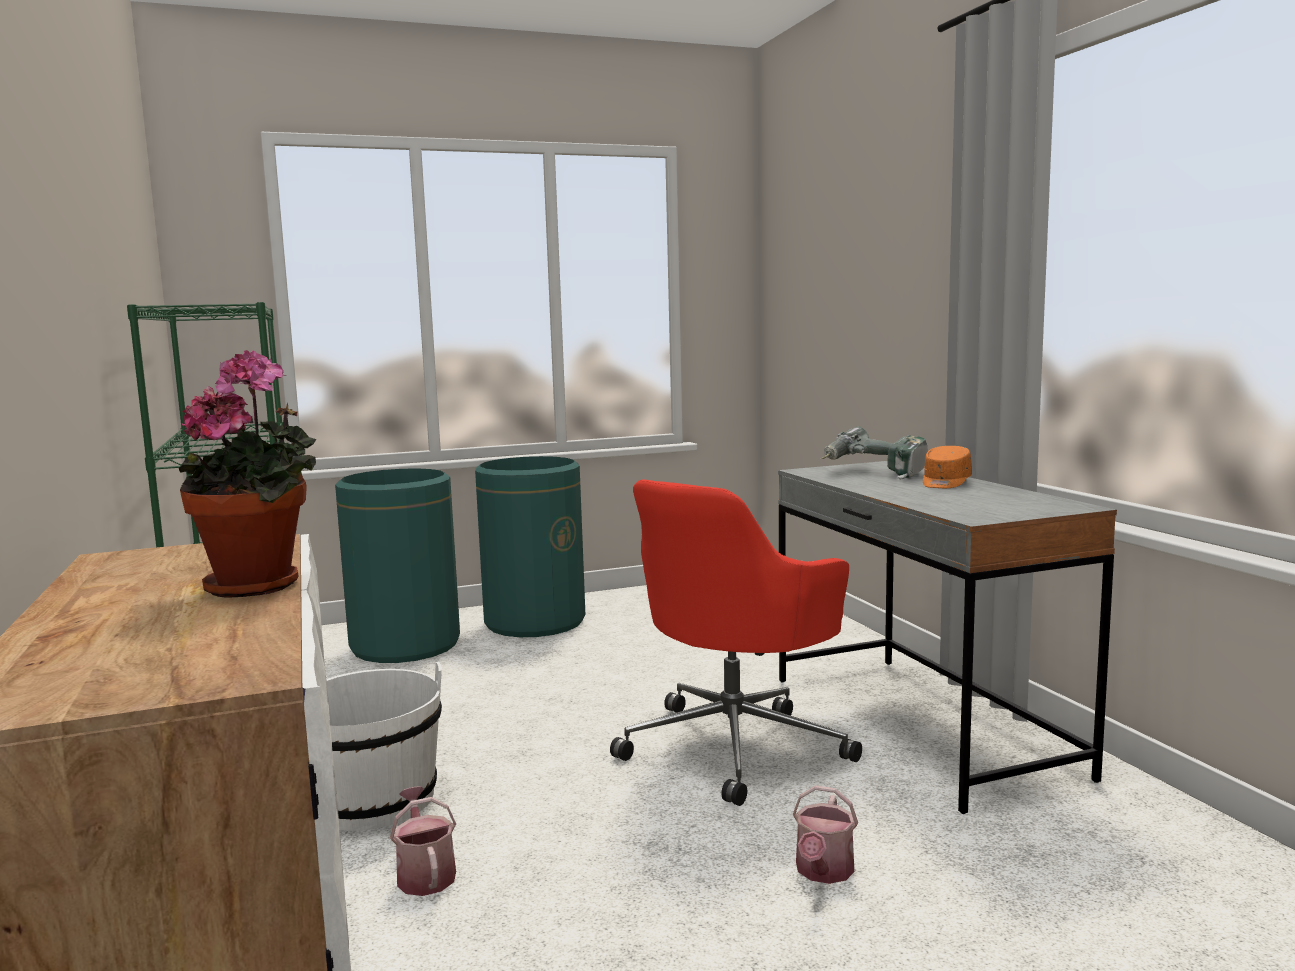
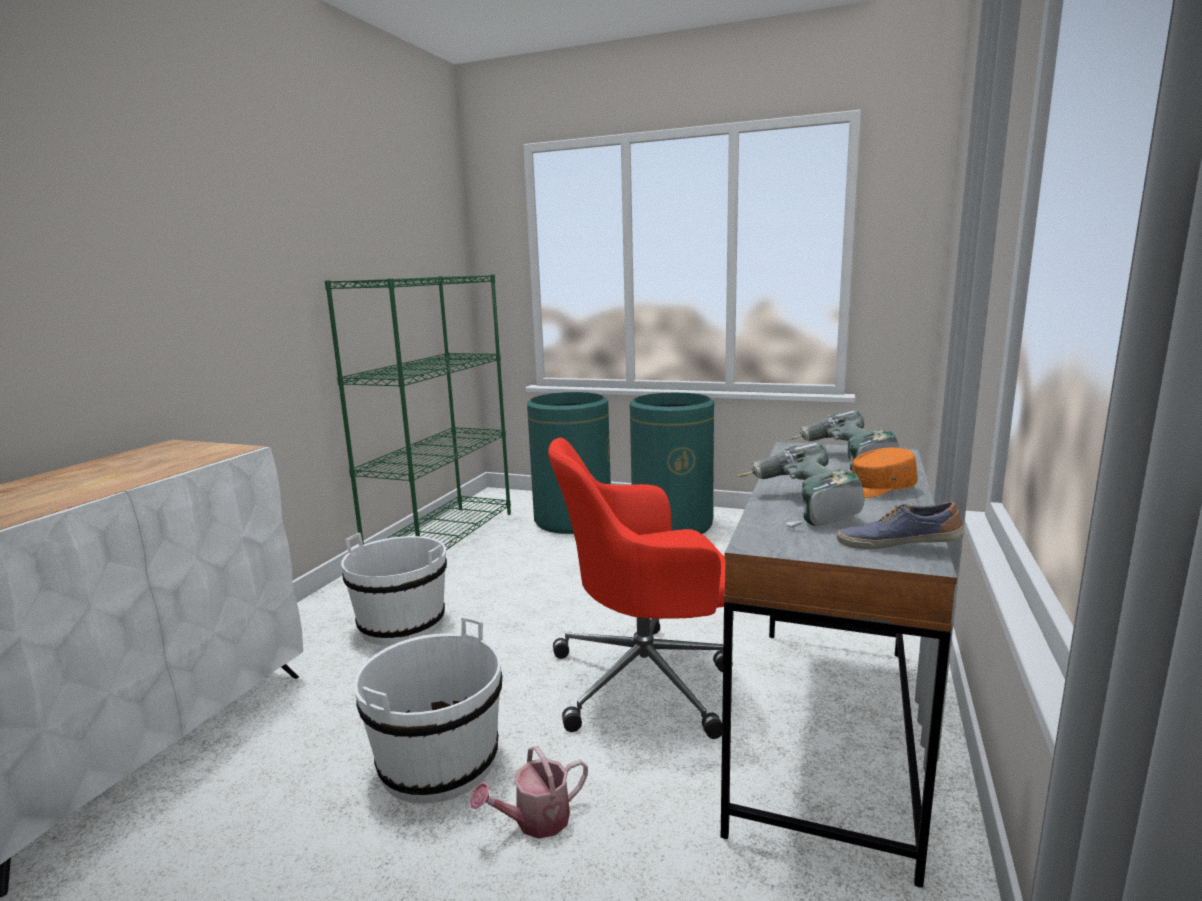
camera: 40 degrees right, 5 degrees up
potted plant [179,350,316,598] -> none
watering can [390,786,456,896] -> none
none -> white bucket [354,617,502,803]
none -> power drill [737,442,865,528]
none -> shoe [837,502,963,549]

